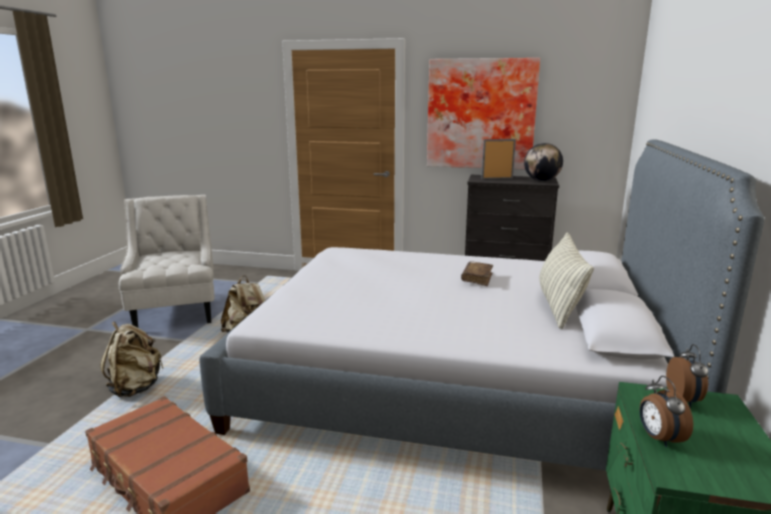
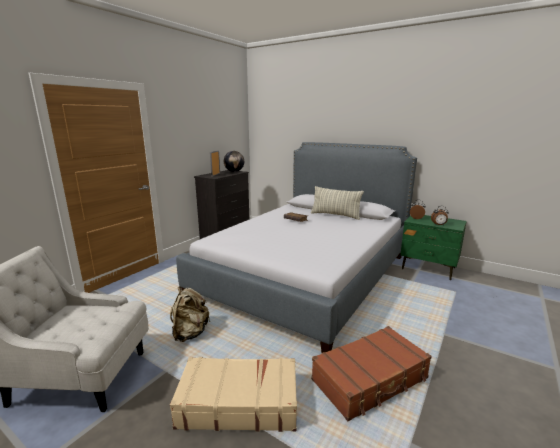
camera: 70 degrees left, 0 degrees up
beige backpack [100,321,163,397] -> beige suitcase [170,357,297,432]
picture [427,58,540,170] -> none

